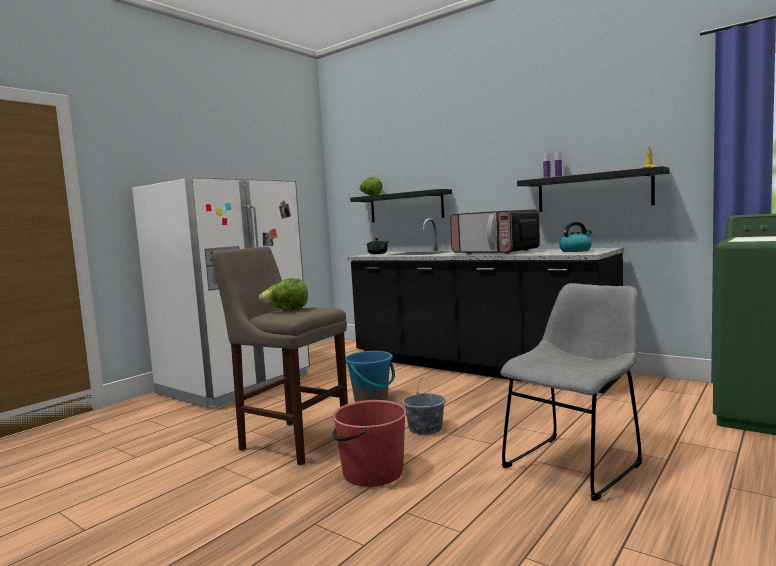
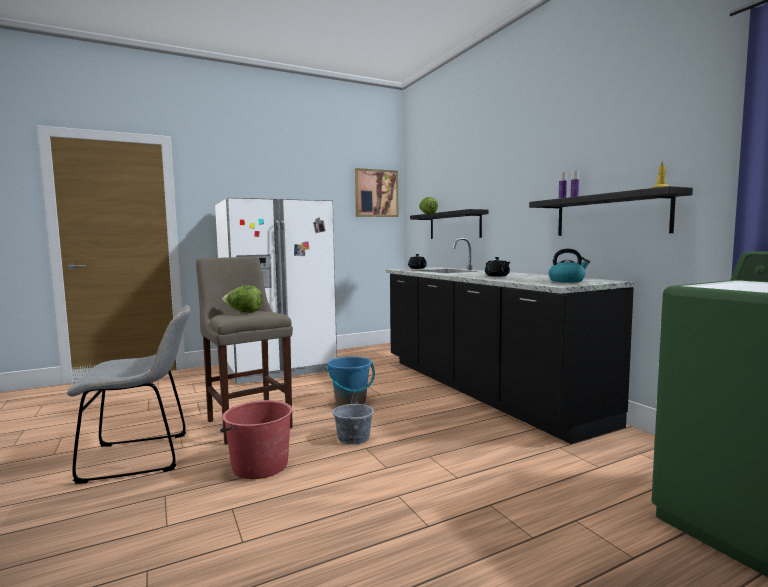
camera: 25 degrees right, 0 degrees up
microwave [450,209,540,254] -> black teapot [485,257,510,277]
grey chair [500,283,642,501] -> grey chair moved to [67,305,190,484]
none -> picture [355,168,399,217]

